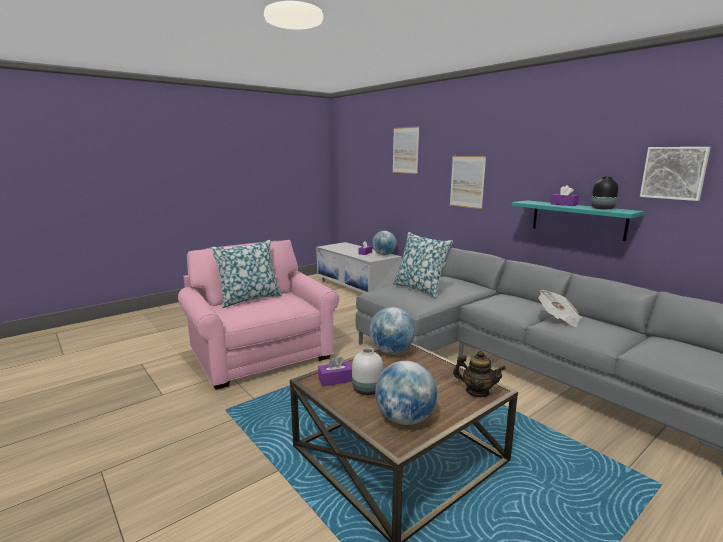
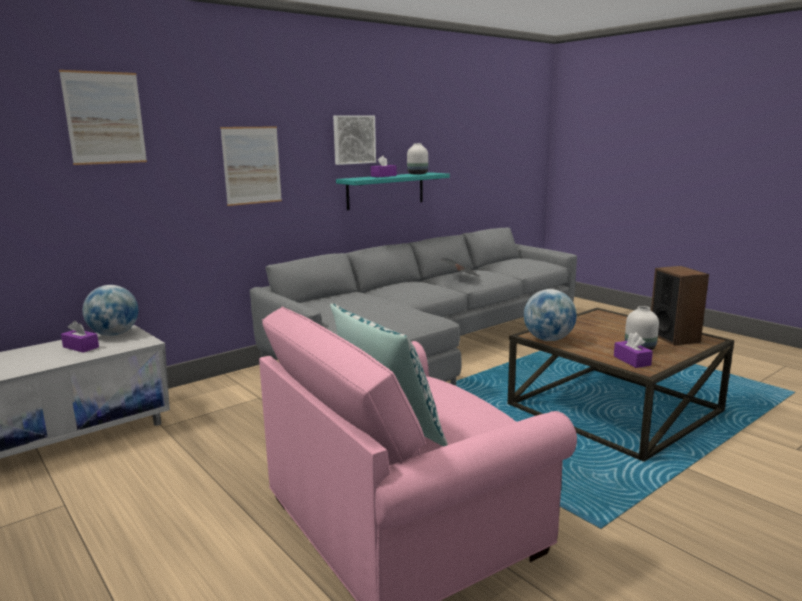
camera: 90 degrees left, 0 degrees up
globe [375,361,437,425] -> speaker [651,266,709,346]
pillow [393,232,453,298] -> none
teapot [453,350,506,397] -> none
black vase [591,177,619,209] -> white vase [407,143,428,175]
picture [640,147,711,201] -> picture moved to [333,115,376,165]

